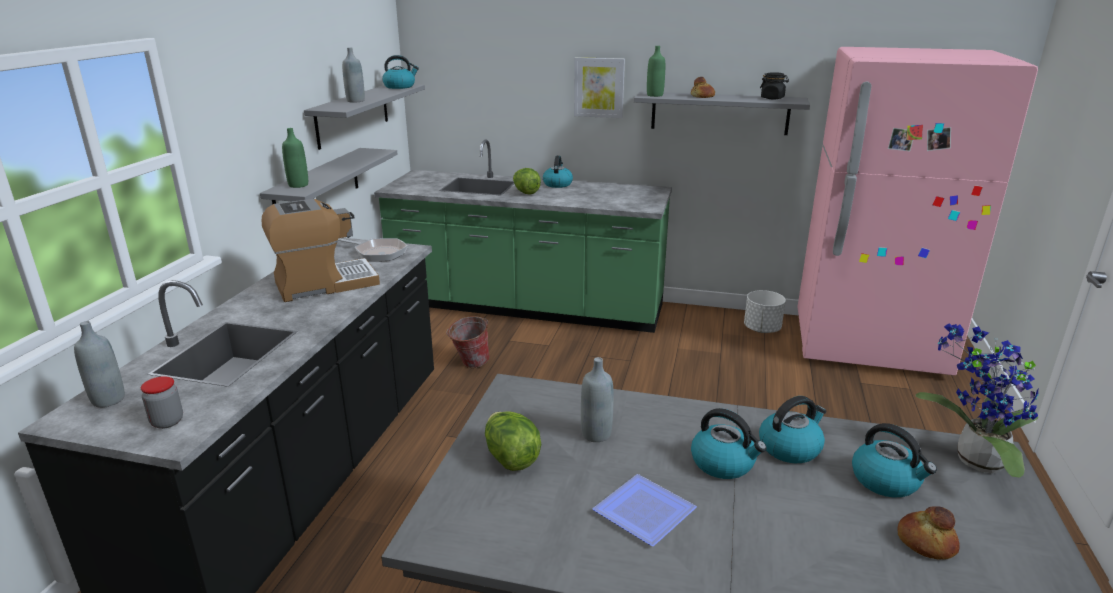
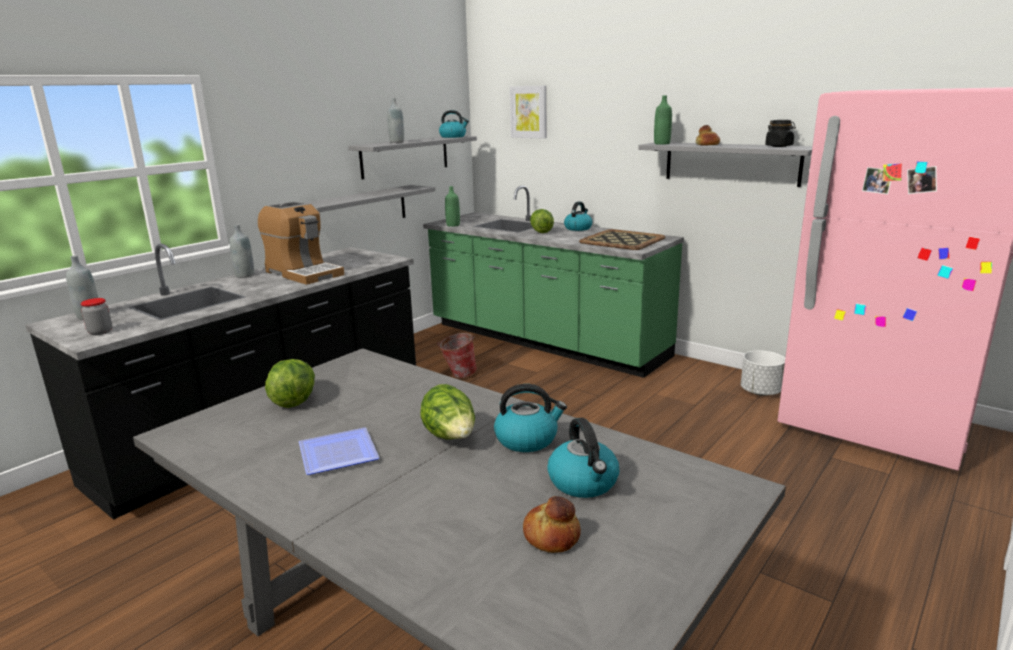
camera: 25 degrees right, 5 degrees down
coffee machine [262,199,380,302] -> coffee machine turned 45 degrees clockwise [258,202,344,285]
green bottle [282,128,308,188] -> green bottle moved to [445,186,460,227]
frying pan [338,238,408,262] -> none
picture [574,57,625,118] -> picture moved to [510,85,547,139]
grey bottle [581,357,614,442] -> grey bottle moved to [230,224,254,278]
kettle [691,408,767,479] -> lettuce [420,384,475,439]
potted plant [916,323,1039,477] -> none
none -> tray [579,229,665,250]

